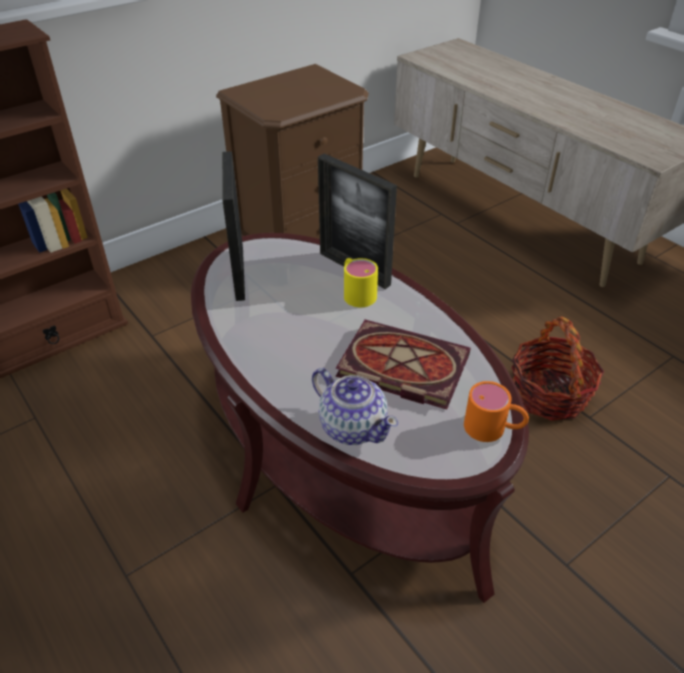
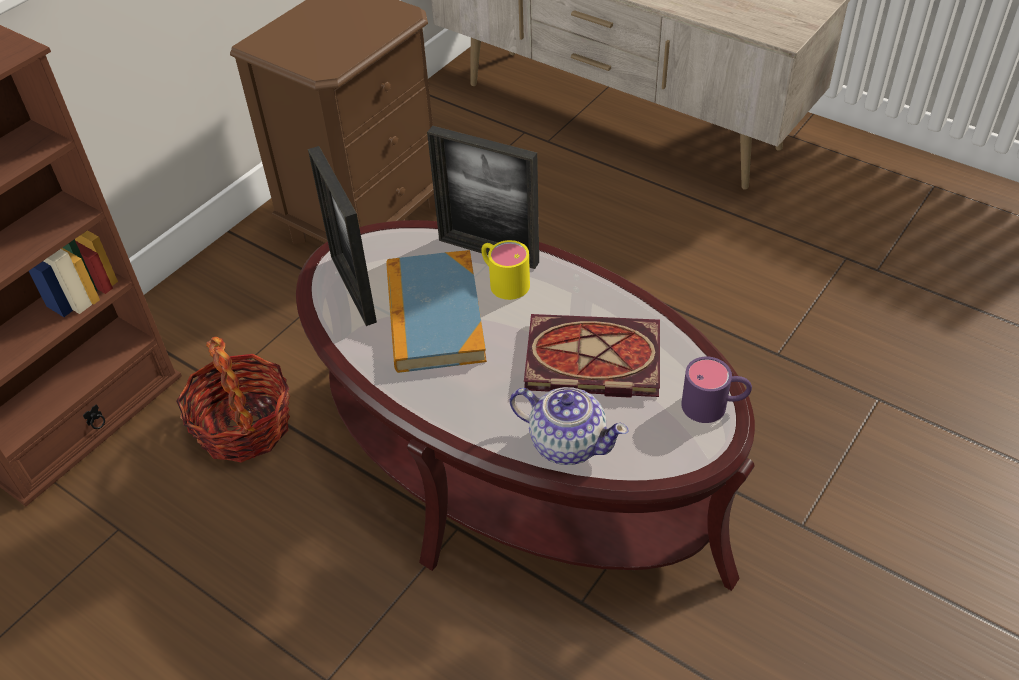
camera: 15 degrees left, 5 degrees up
orange mug [464,381,529,442] -> purple mug [681,357,752,423]
basket [511,316,604,421] -> basket moved to [176,337,290,463]
none -> book [386,250,487,373]

